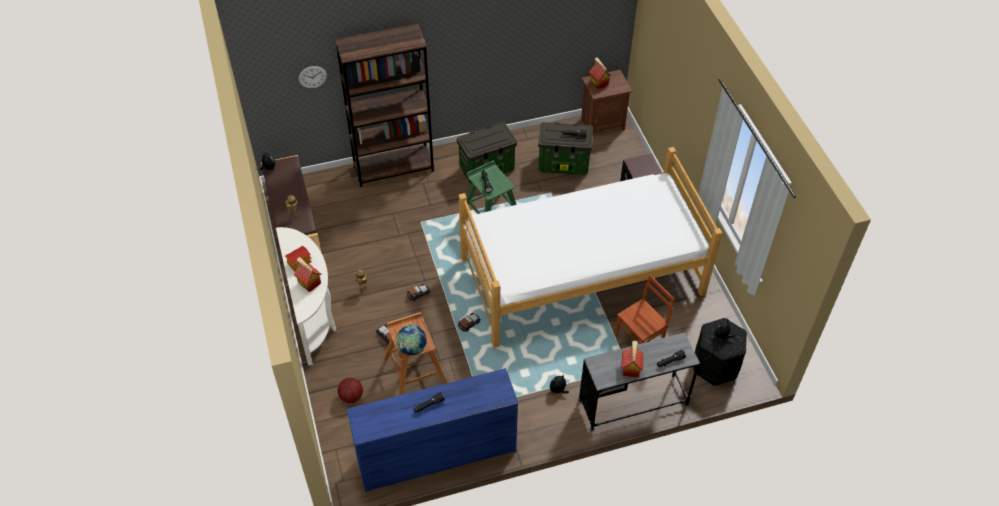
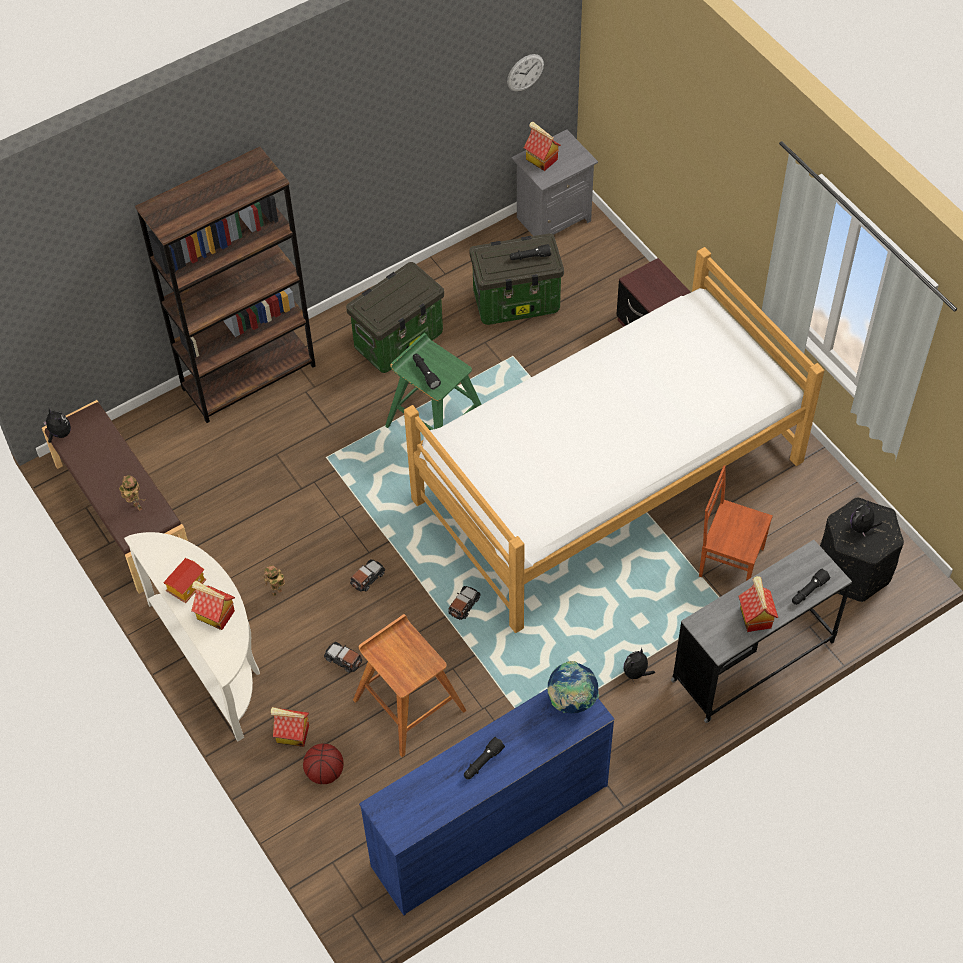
camera: 15 degrees left, 5 degrees up
wall clock [299,66,327,88] -> wall clock moved to [507,54,544,92]
globe [396,324,427,355] -> globe moved to [547,661,599,713]
brown nightstand [581,70,632,133] -> grey nightstand [511,129,598,236]
brown chair [615,275,675,344] -> brown chair turned 105 degrees counterclockwise [699,465,773,581]
none -> toy house [271,707,309,747]

